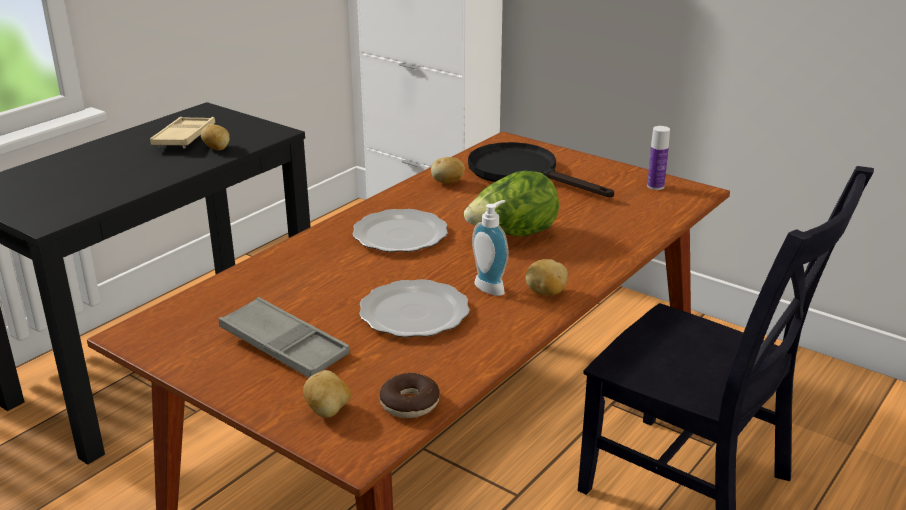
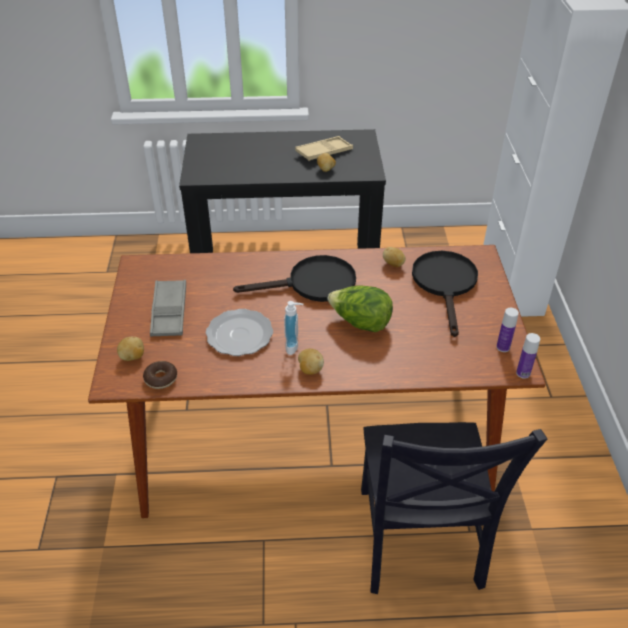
camera: 50 degrees right, 15 degrees up
plate [352,209,448,252] -> black frying pan [233,255,356,302]
none -> bottle [516,333,540,379]

